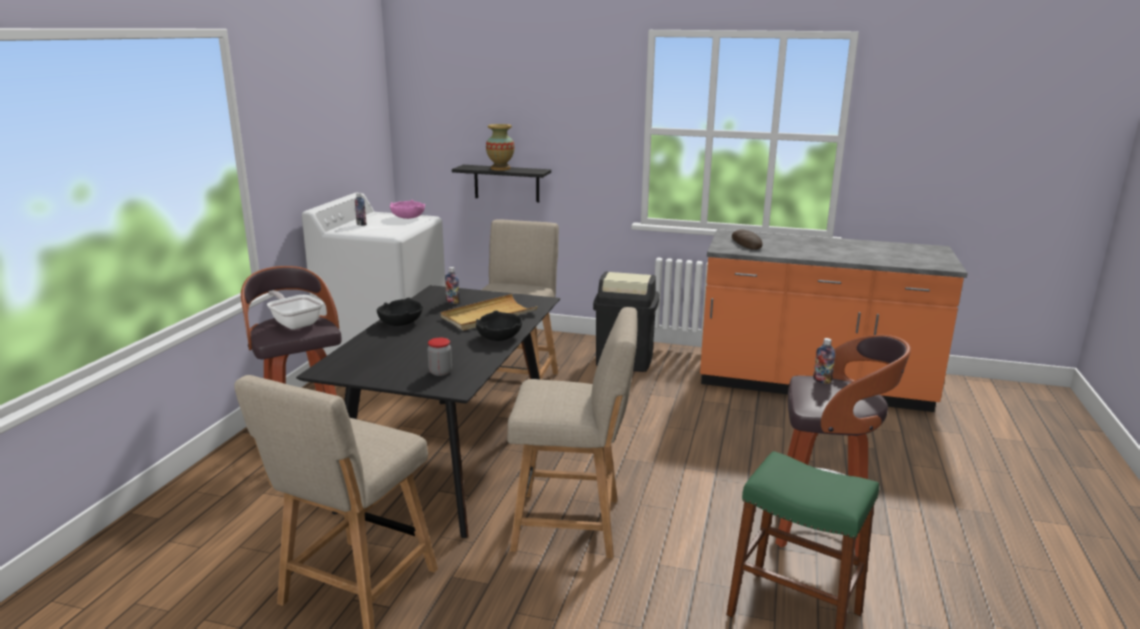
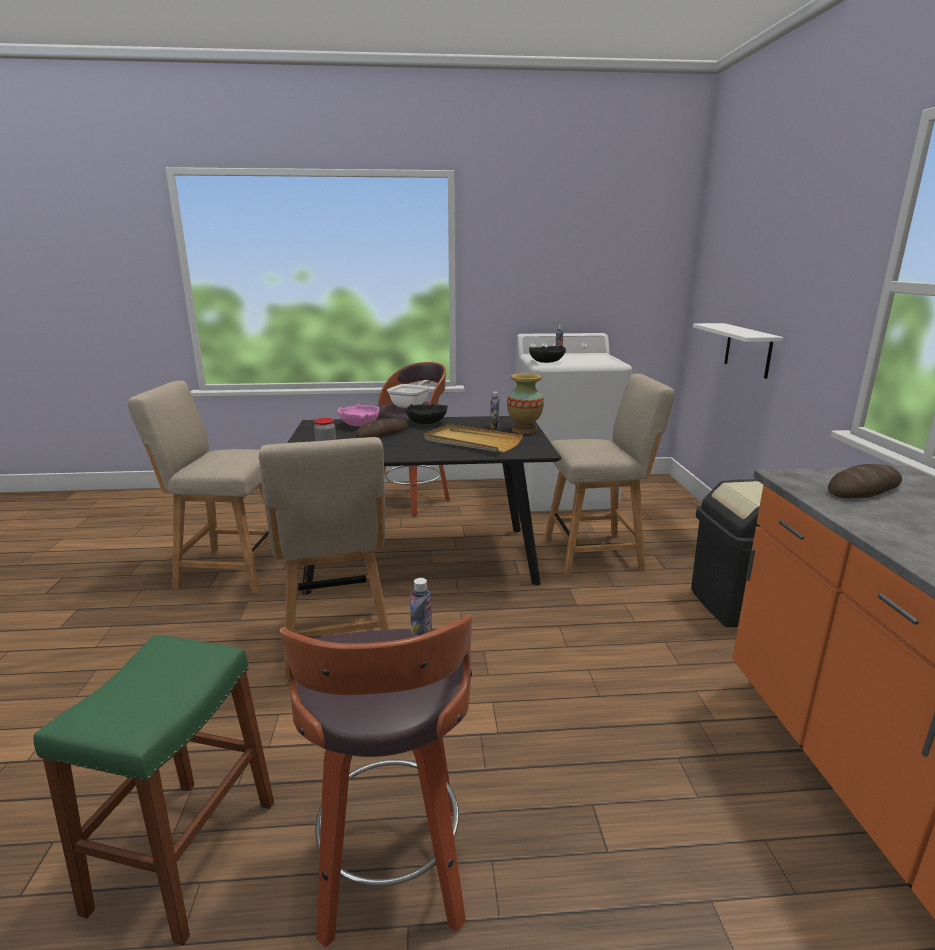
camera: 70 degrees right, 0 degrees up
pink bowl [390,200,425,219] -> pink bowl moved to [338,404,379,427]
black shelf [452,165,551,202] -> white shelf [693,323,784,379]
black bowl [476,310,522,341] -> black bowl moved to [529,345,566,363]
vase [486,124,514,171] -> vase moved to [507,373,544,434]
none -> bread [355,419,408,438]

